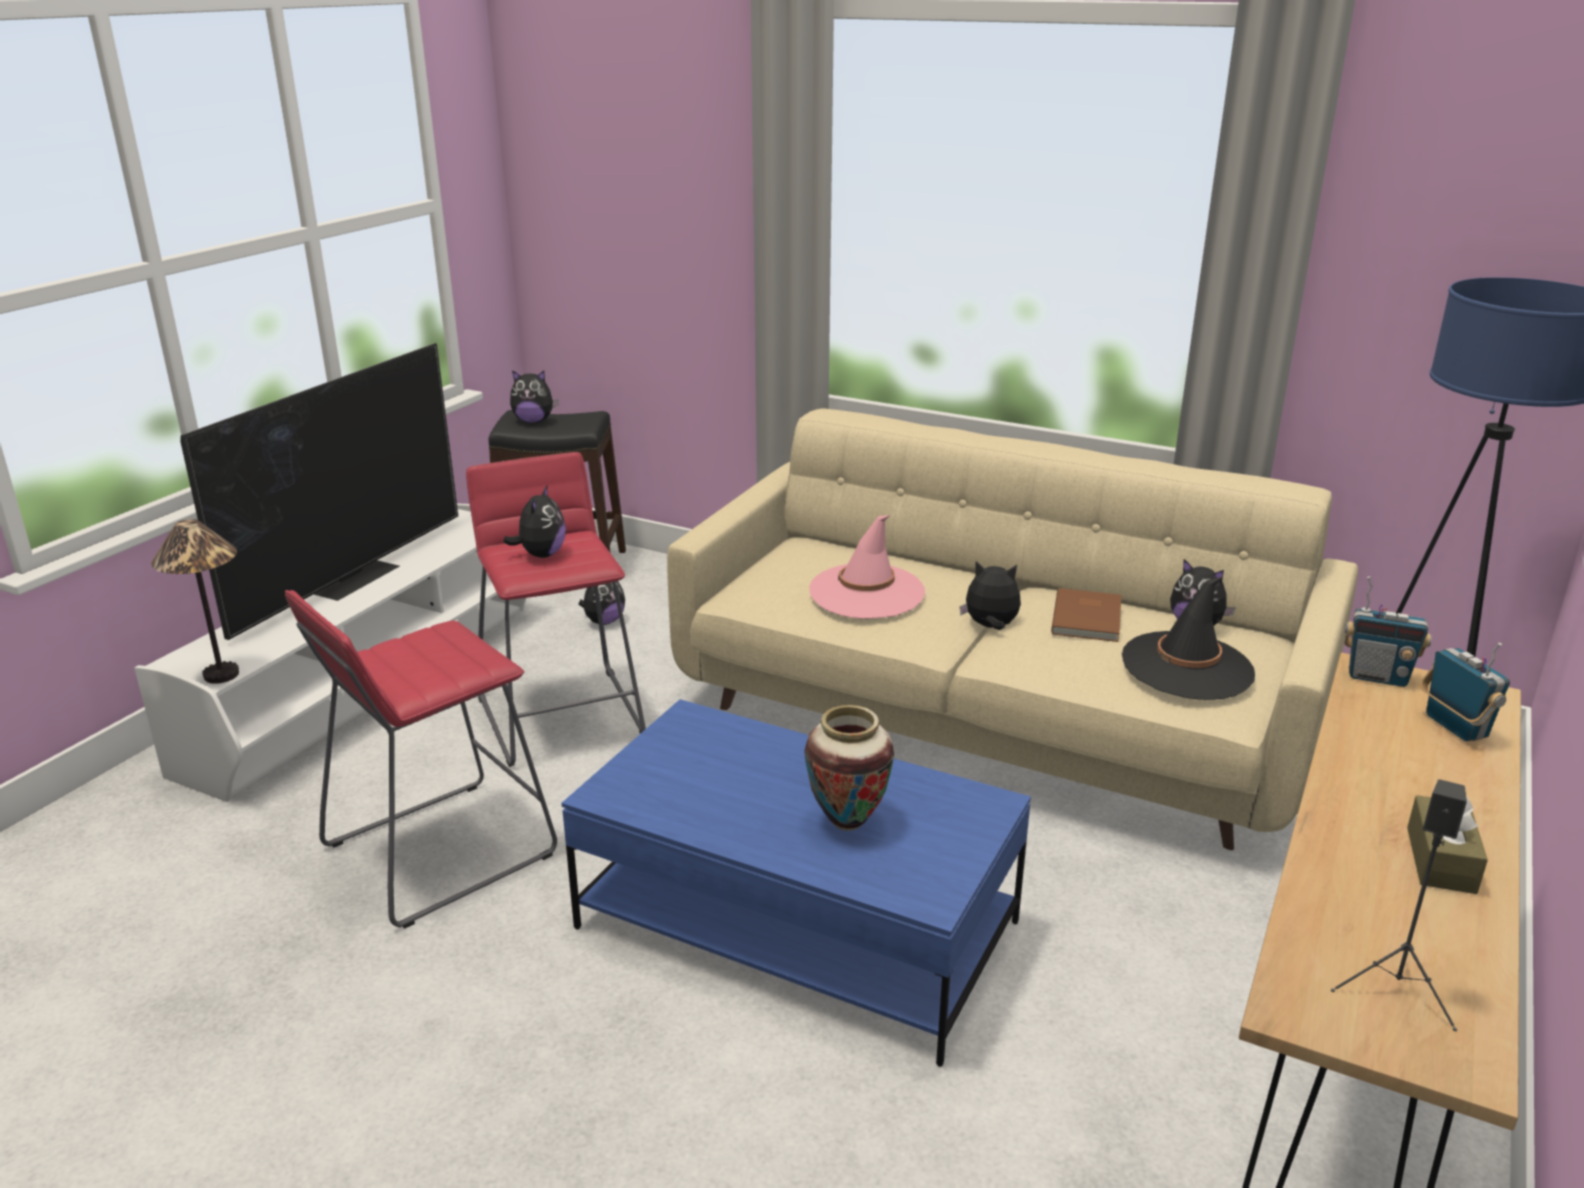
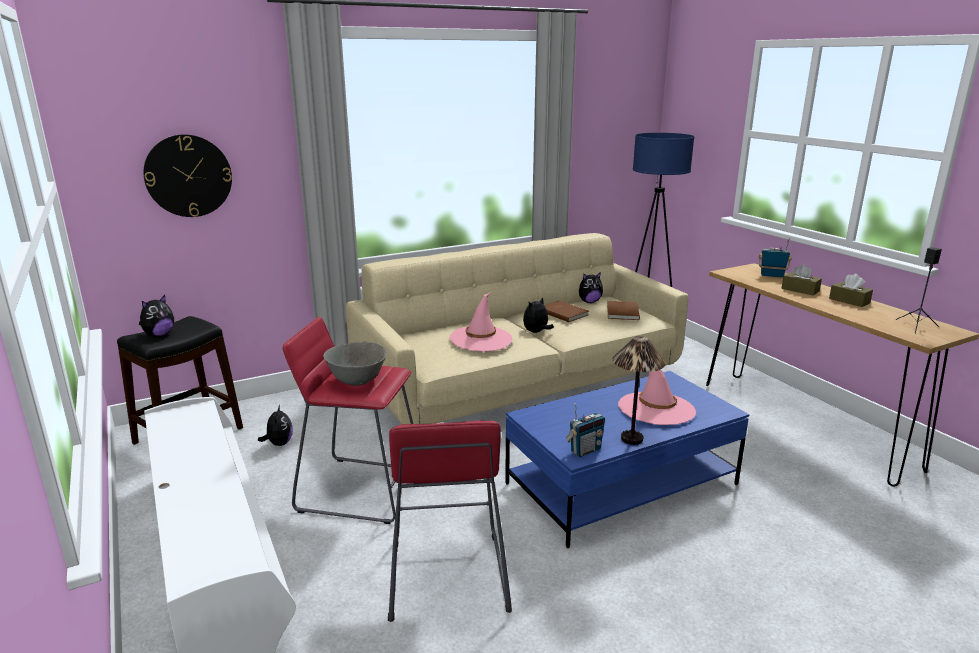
camera: 55 degrees left, 5 degrees down
table lamp [151,519,239,684] -> table lamp moved to [613,336,666,445]
television [180,343,458,640] -> none
plush toy [503,484,566,558] -> grey bowl [323,342,387,386]
vase [804,705,894,831] -> pink hat [618,369,696,425]
black hat [1122,576,1255,700] -> brown book [607,301,640,320]
radio [1344,576,1432,687] -> radio moved to [566,403,605,457]
none -> wall clock [143,134,232,217]
none -> brown tissue box [782,264,822,295]

